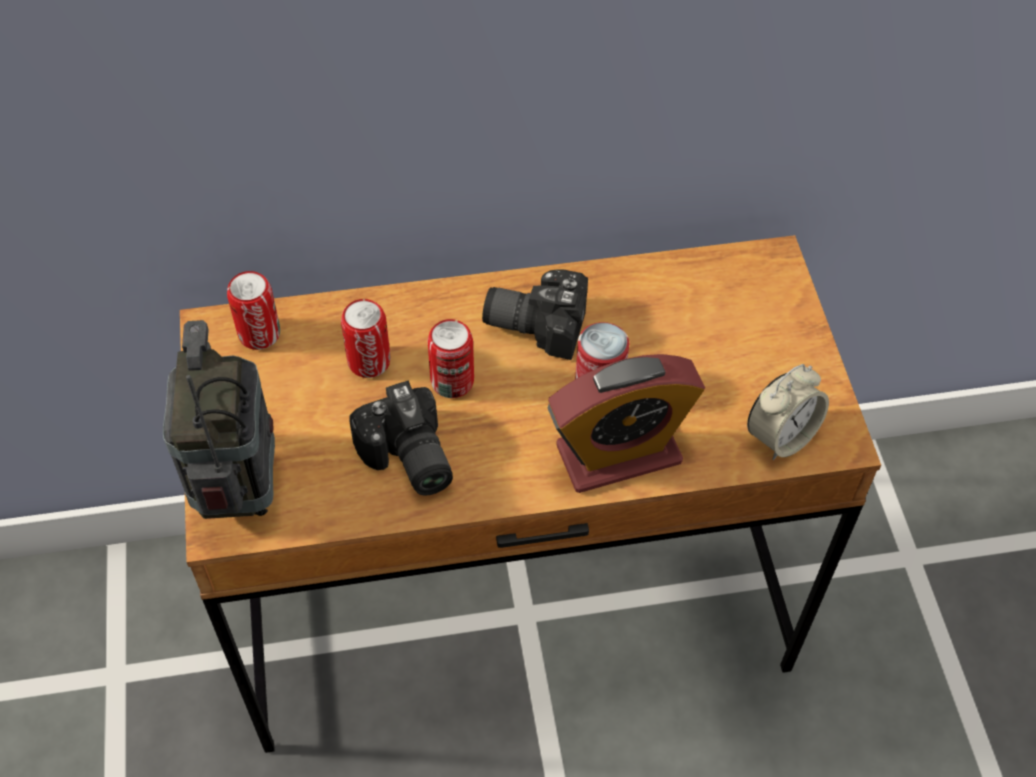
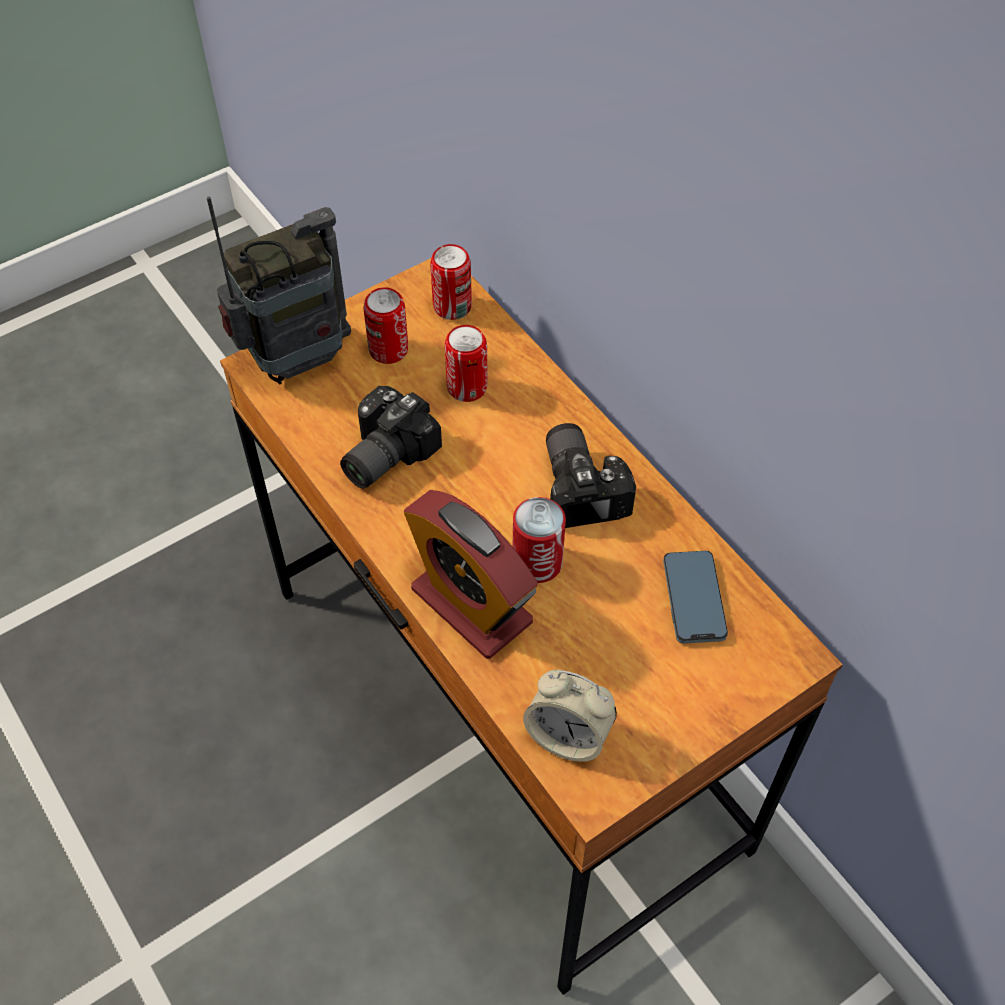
camera: 65 degrees right, 0 degrees up
can [428,319,474,398] -> can moved to [363,287,408,364]
none -> phone [663,551,728,644]

